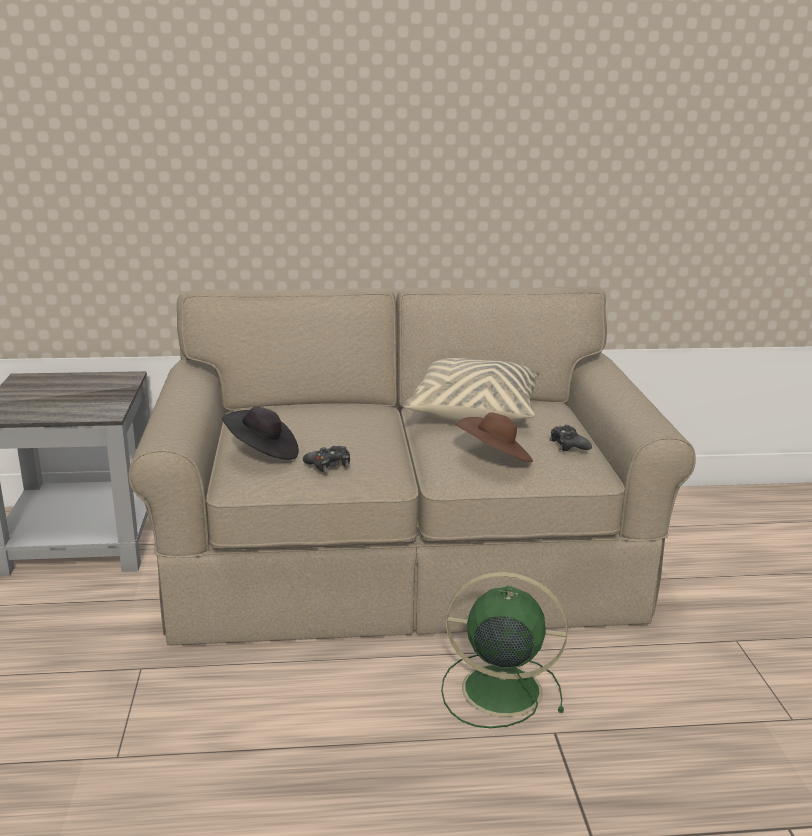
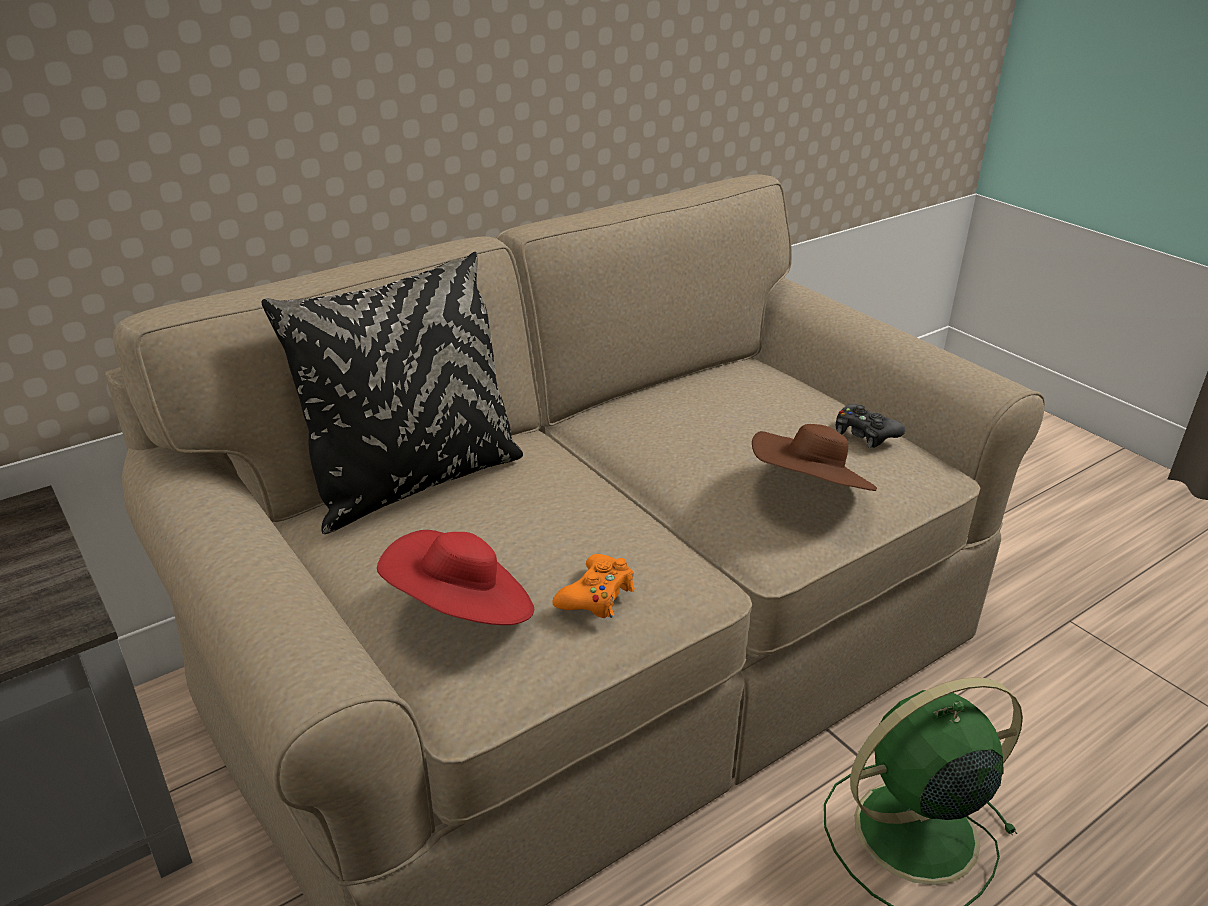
camera: 30 degrees left, 10 degrees up
black hat [222,406,299,460] -> red hat [377,530,534,625]
black game controller [303,446,350,472] -> orange game controller [552,554,635,618]
beige pillow [403,358,539,422] -> none
none -> black pillow [261,252,523,534]

